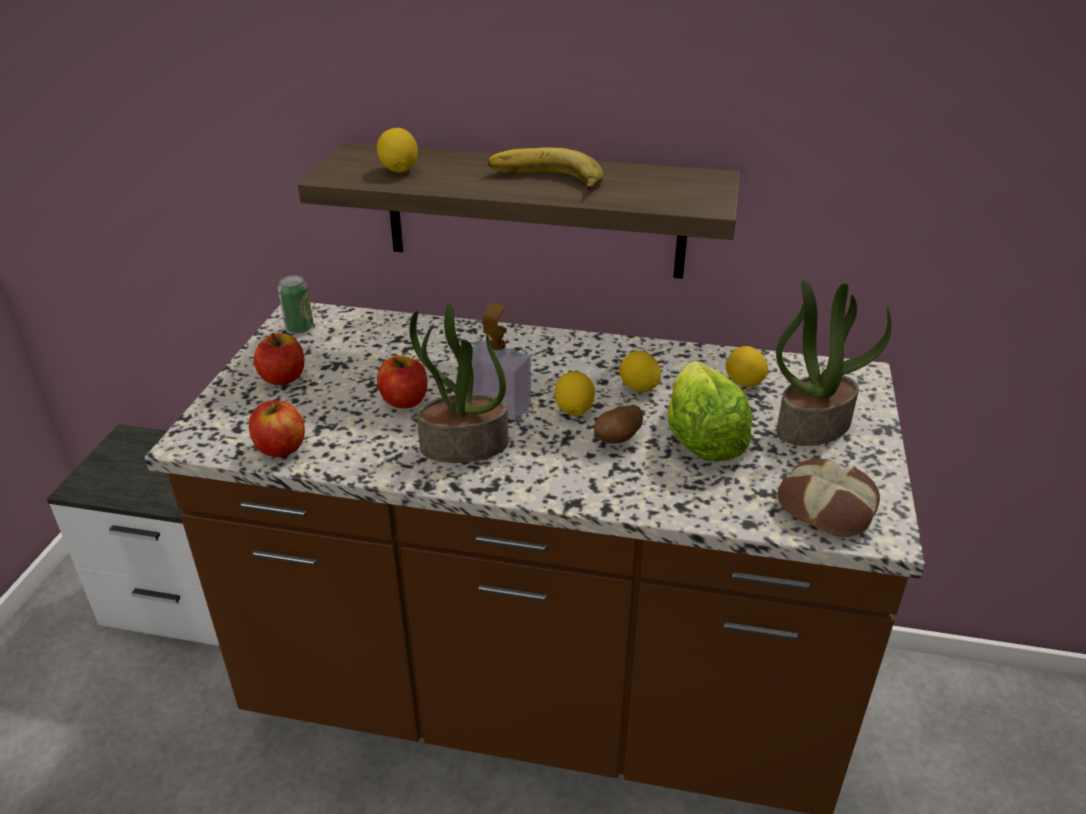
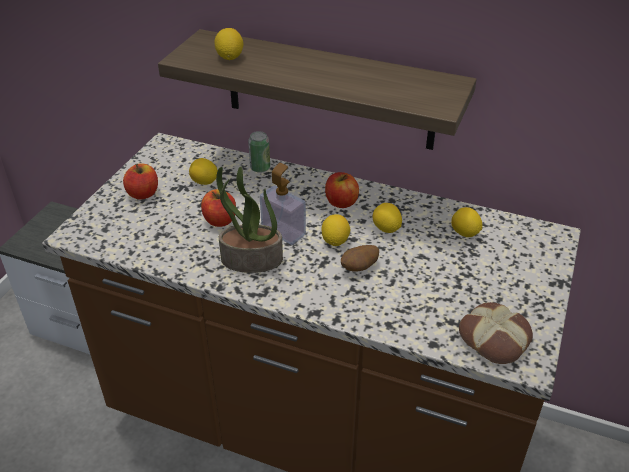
camera: 10 degrees right, 5 degrees up
apple [249,401,305,457] -> apple moved to [325,172,359,208]
can [278,275,314,333] -> can moved to [248,131,270,173]
banana [488,147,604,191] -> none
lettuce [668,361,753,462] -> none
potted plant [776,280,892,446] -> none
none -> lemon [189,158,218,185]

